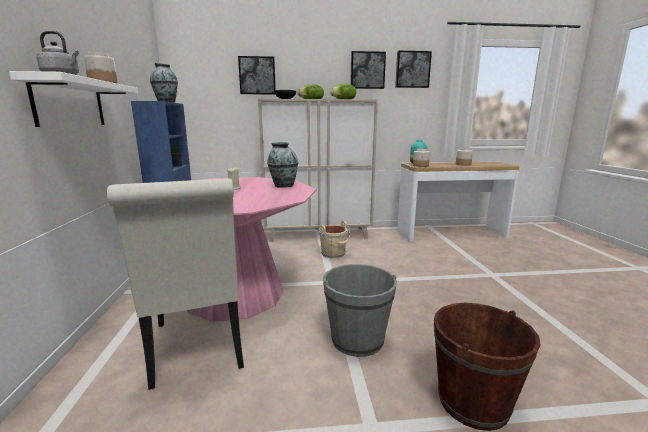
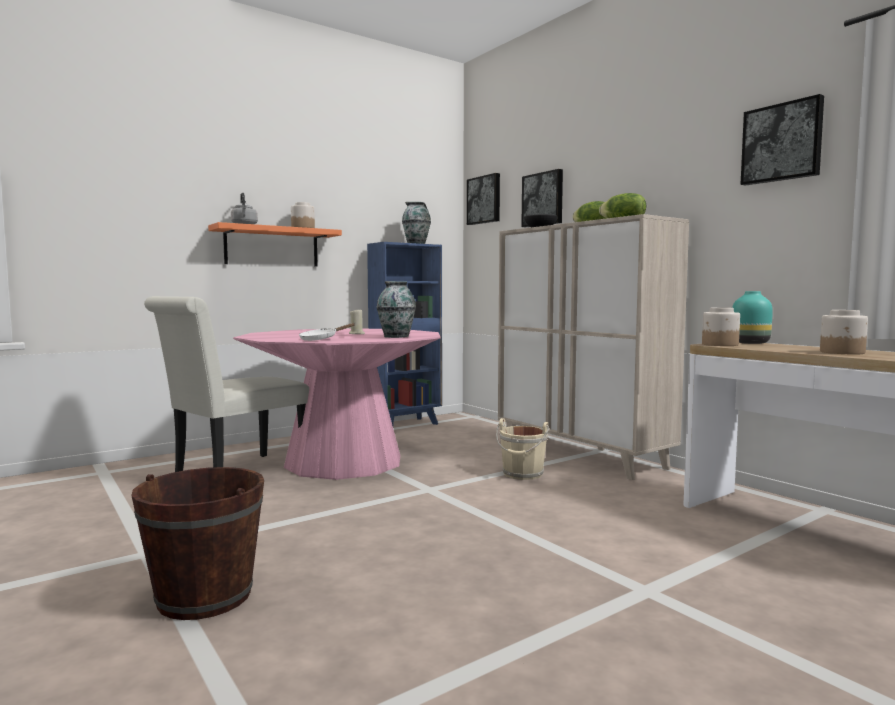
camera: 60 degrees right, 10 degrees down
white shelf [9,71,138,127] -> orange shelf [208,222,342,267]
grey bucket [323,264,397,357] -> none
picture [350,51,386,89] -> picture moved to [467,173,500,225]
none -> white frying pan [299,323,355,341]

